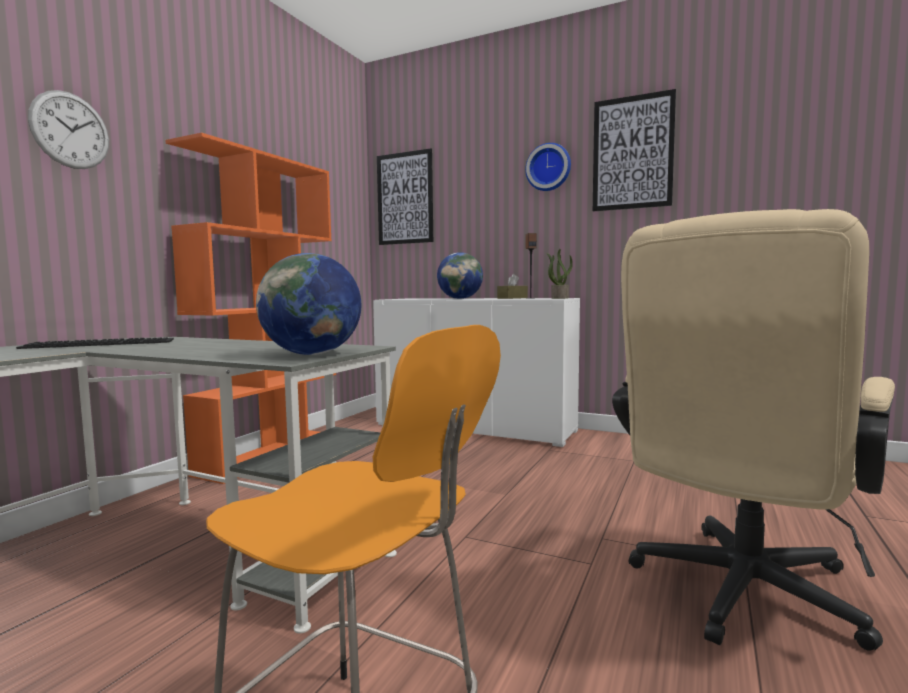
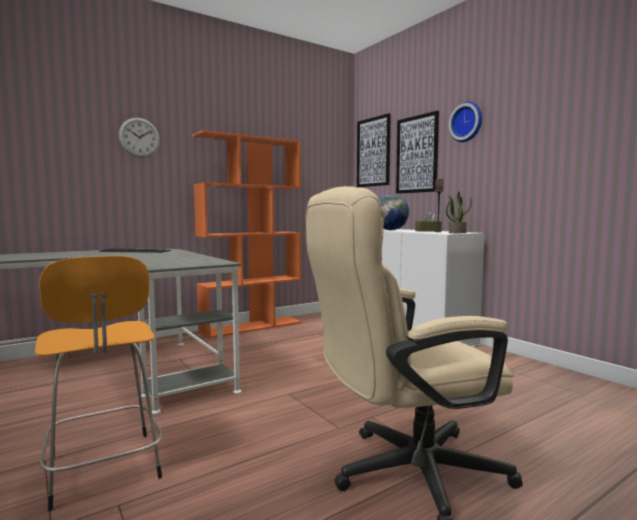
camera: 30 degrees right, 0 degrees up
globe [256,253,361,355] -> none
picture [593,89,676,212] -> picture moved to [396,111,439,194]

